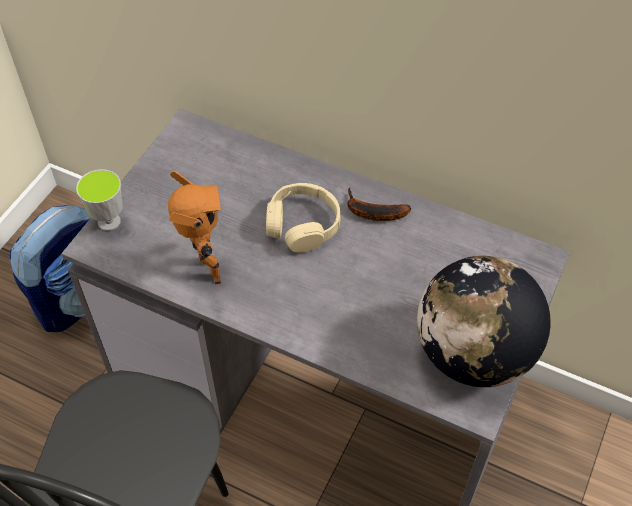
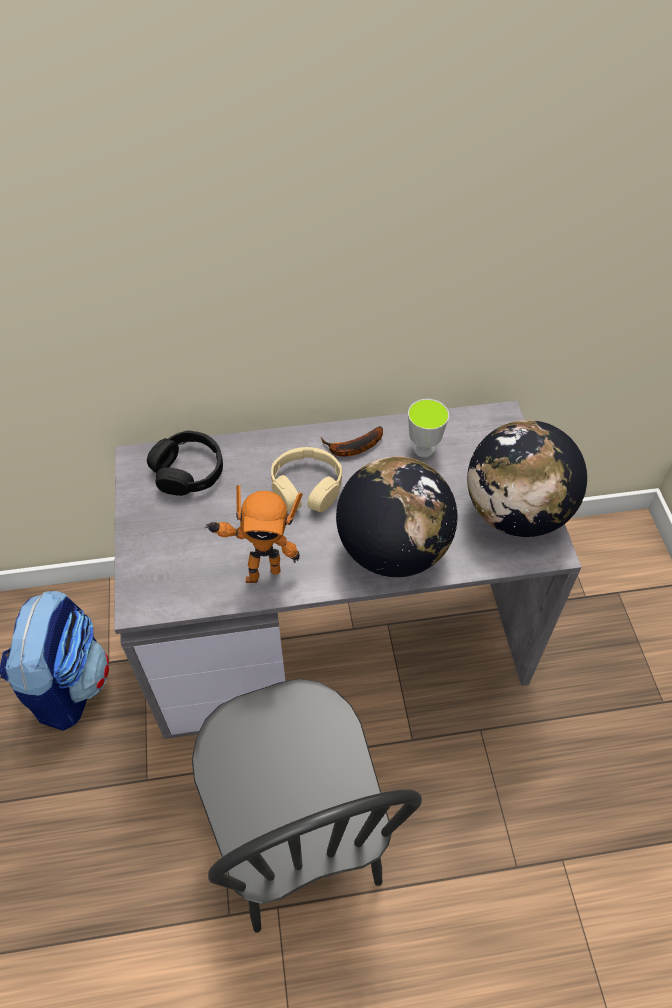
camera: 35 degrees left, 0 degrees up
cup [76,169,123,231] -> cup moved to [408,399,449,457]
toy robot [168,171,221,284] -> toy robot turned 135 degrees clockwise [205,485,303,583]
none -> black headphones [147,431,223,496]
none -> globe [336,456,458,577]

